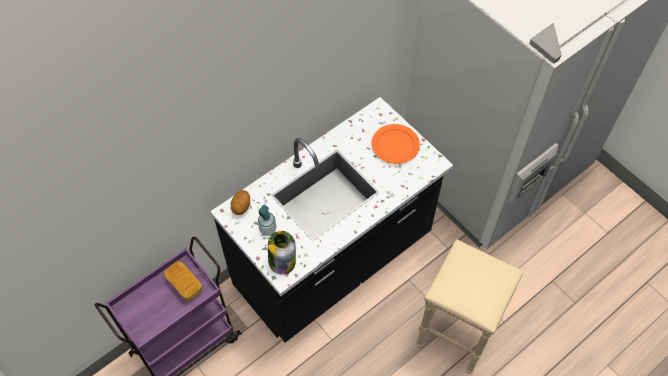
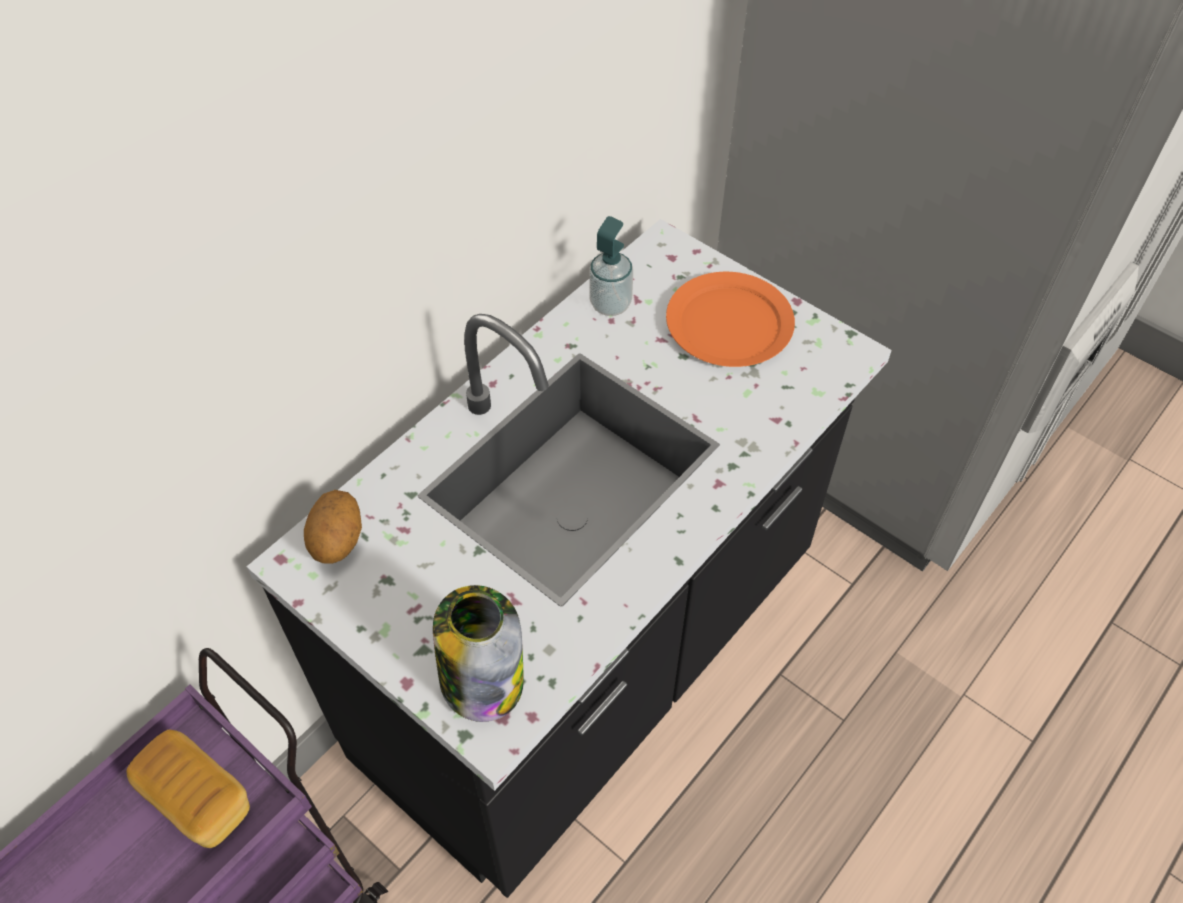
camera: 10 degrees left, 5 degrees down
soap dispenser [258,205,276,236] -> soap dispenser moved to [589,216,633,316]
beige stool [416,239,523,374] -> none

